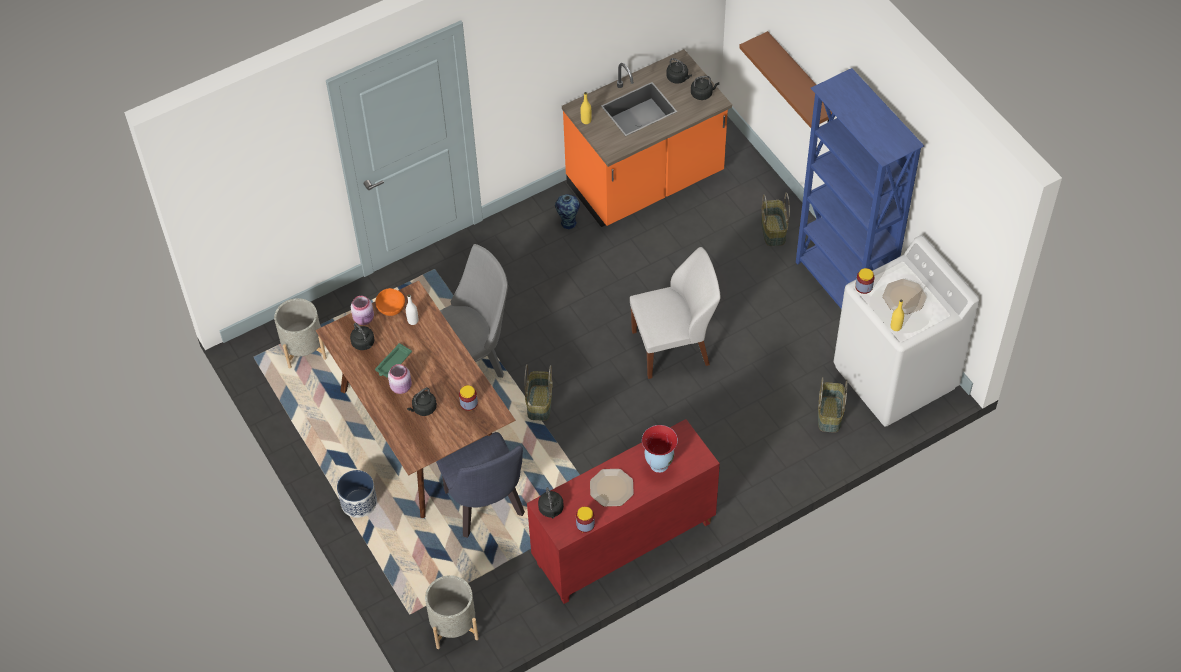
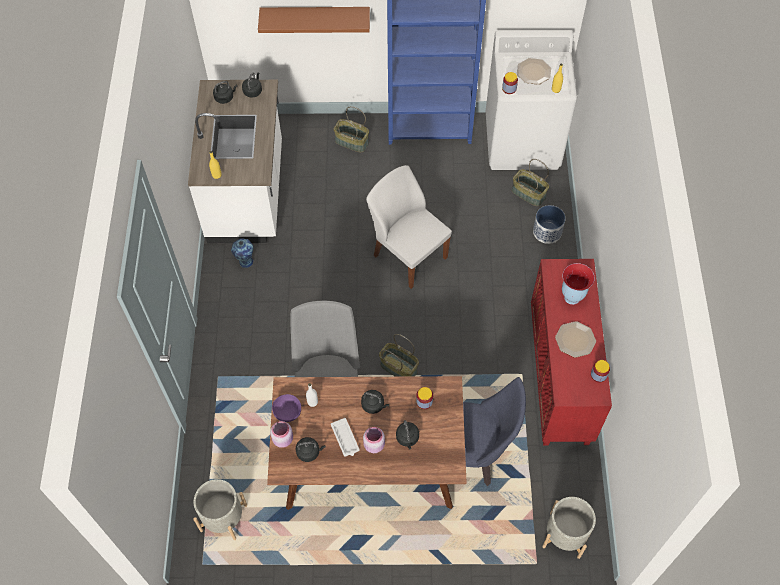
camera: 60 degrees left, 5 degrees up
planter [337,470,377,518] -> planter moved to [533,205,566,244]
green tray [375,343,412,378] -> white tray [331,418,360,456]
orange bowl [376,288,405,316] -> purple bowl [272,394,301,422]
black kettle [538,487,564,519] -> black kettle moved to [361,390,389,414]
orange counter [562,49,732,227] -> white counter [188,80,282,243]
white chair [630,247,720,379] -> white chair turned 60 degrees counterclockwise [366,165,452,289]

